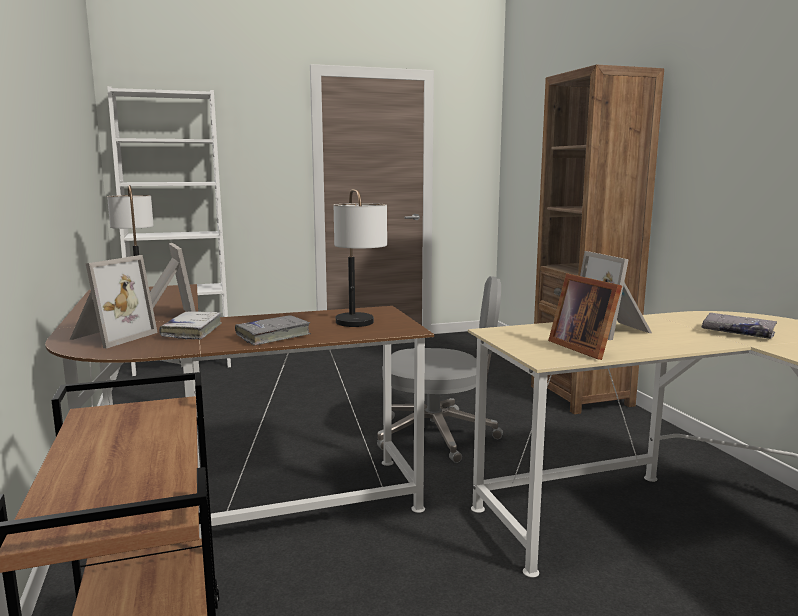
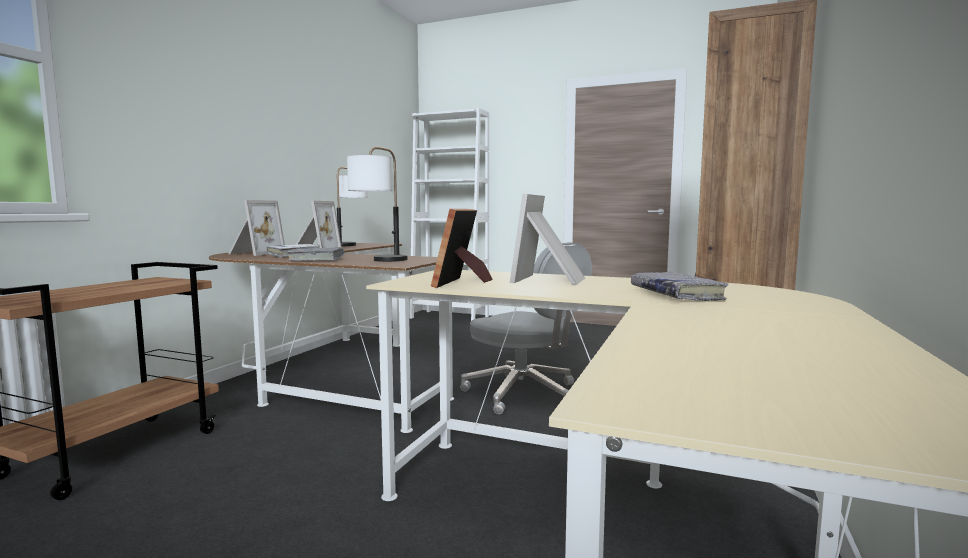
camera: 40 degrees right, 5 degrees down
picture frame [70,255,158,348] -> picture frame turned 45 degrees counterclockwise [229,200,285,256]

